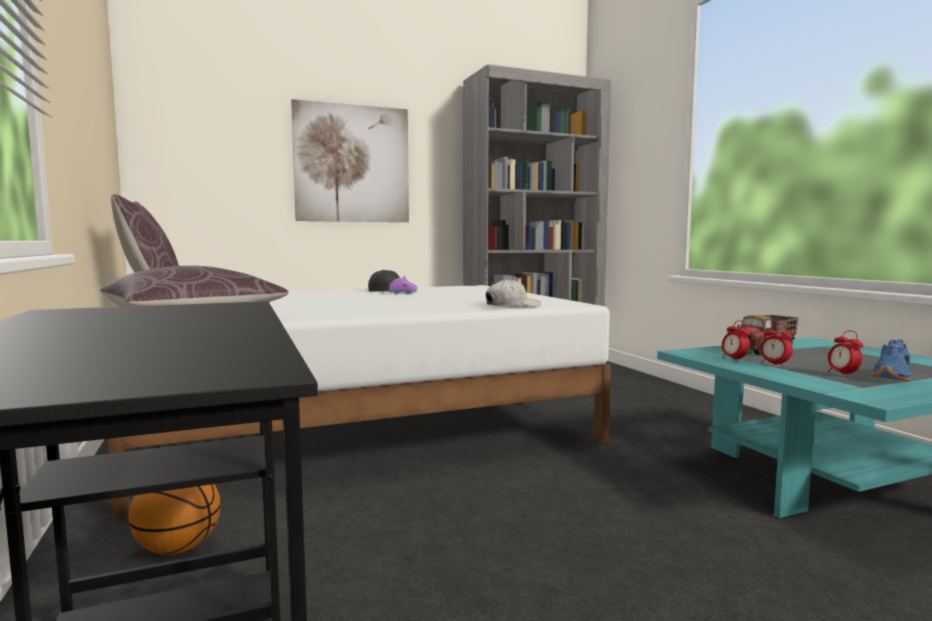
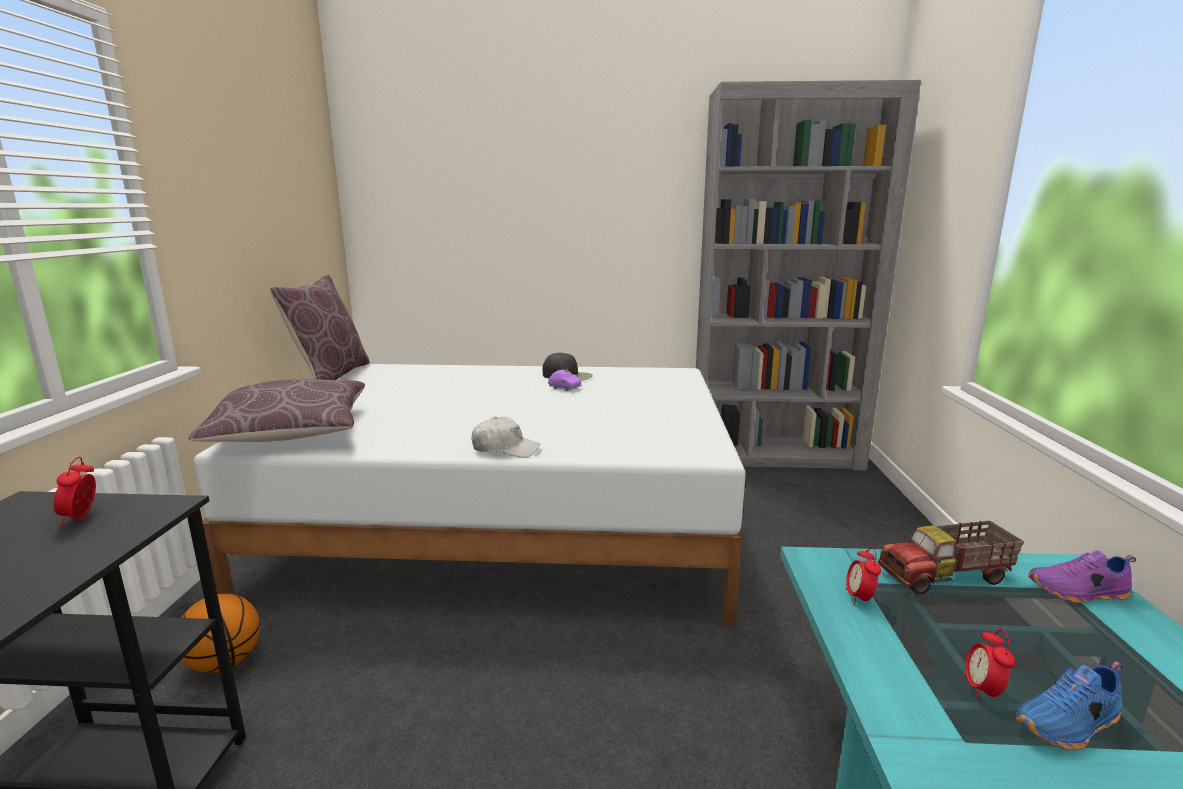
camera: 25 degrees right, 10 degrees up
picture [291,99,409,222] -> none
white cap [486,279,541,307] -> white cap moved to [471,416,540,458]
alarm clock [760,324,793,367] -> alarm clock moved to [54,457,96,526]
none -> purple shoe [1028,550,1136,603]

